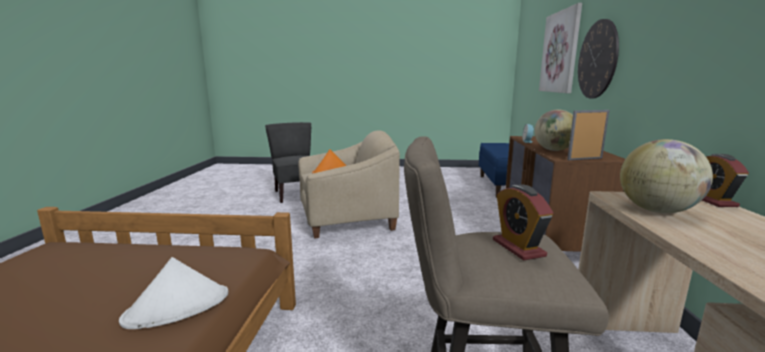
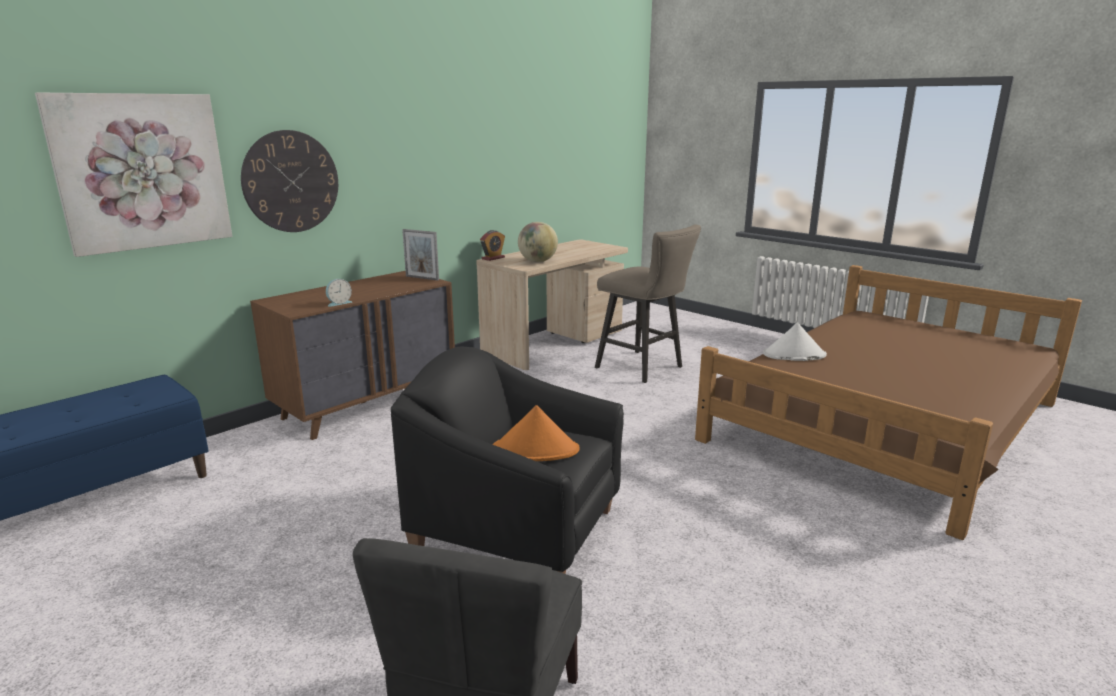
camera: 140 degrees left, 5 degrees up
beige armchair [298,130,400,239] -> black armchair [391,347,624,574]
alarm clock [493,184,553,261] -> none
globe [534,110,573,151] -> none

